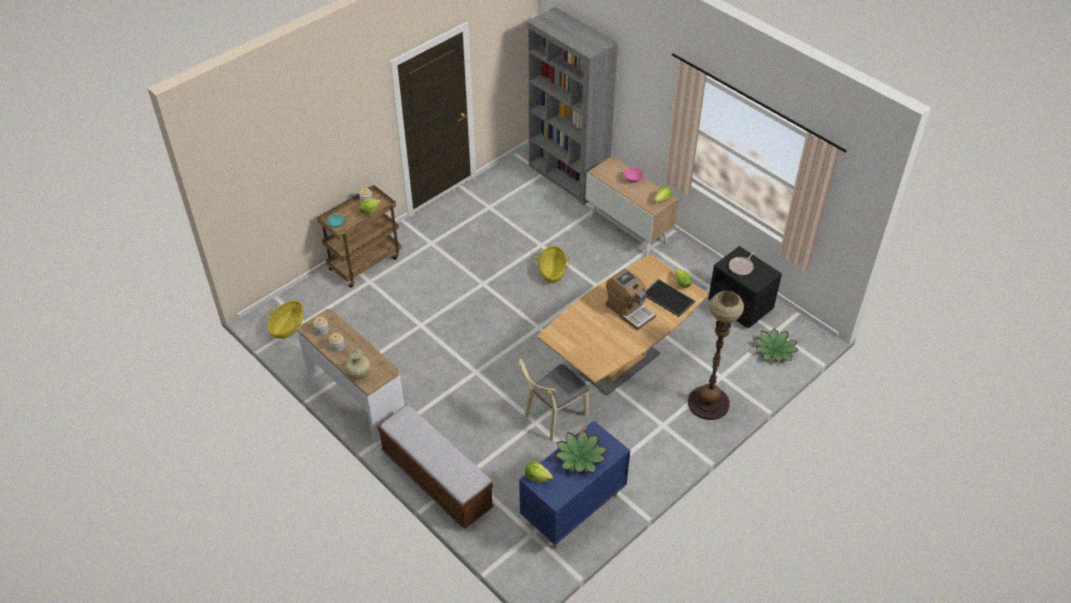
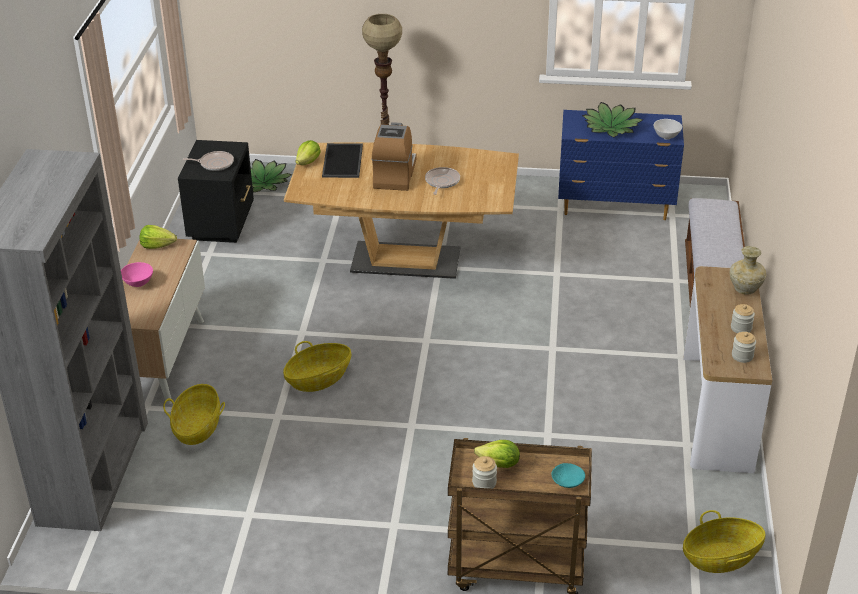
camera: 130 degrees left, 10 degrees down
beige chair [518,359,590,441] -> none
lettuce [525,461,553,483] -> white bowl [653,119,682,140]
none -> basket [163,384,225,445]
none -> frying pan [425,167,460,195]

